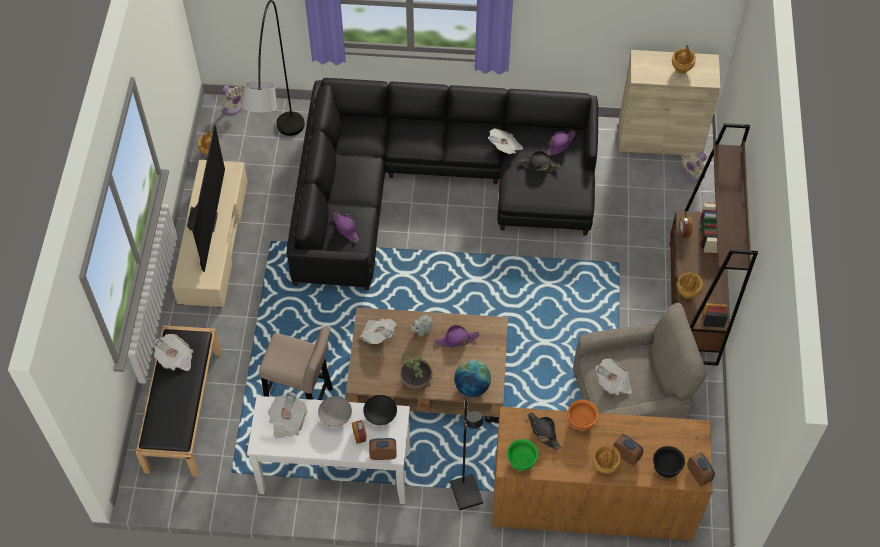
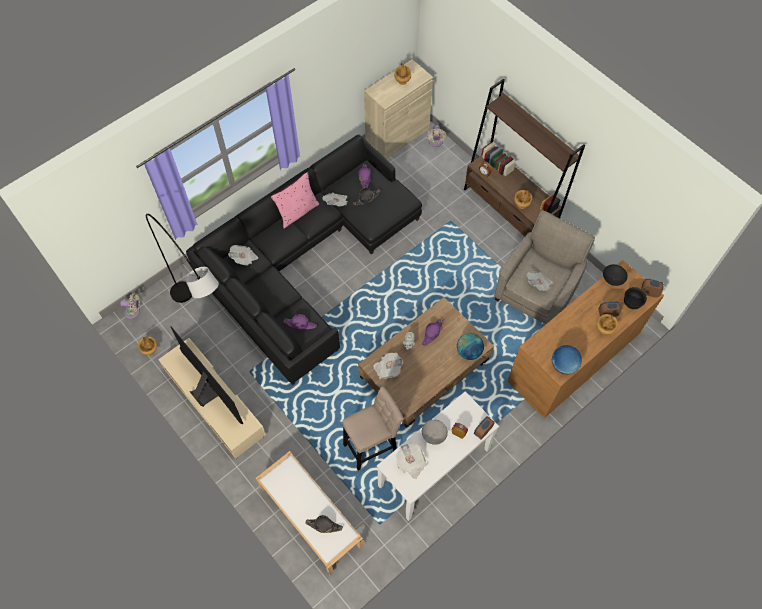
camera: 45 degrees left, 5 degrees up
black bench [136,325,221,477] -> white bench [256,451,364,575]
newspaper [154,334,193,371] -> newspaper moved to [228,245,258,266]
black bowl [363,395,397,425] -> black bowl moved to [603,264,628,286]
potted plant [400,354,432,391] -> none
black floor lamp [450,398,483,510] -> none
green bowl [507,439,538,471] -> globe [552,345,582,375]
black hat [528,412,562,450] -> black hat moved to [305,515,343,533]
orange bowl [568,399,598,431] -> none
none -> pink pillow [271,172,319,228]

